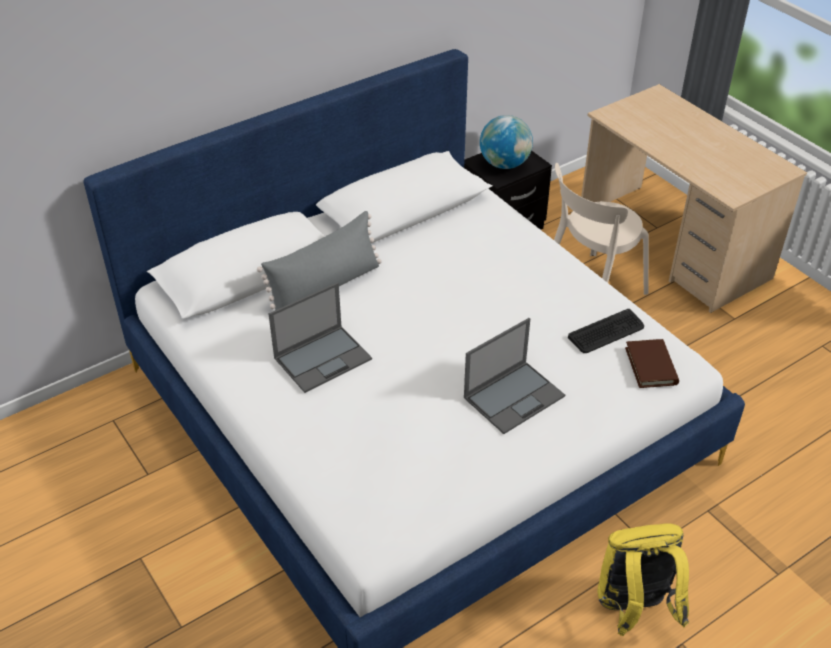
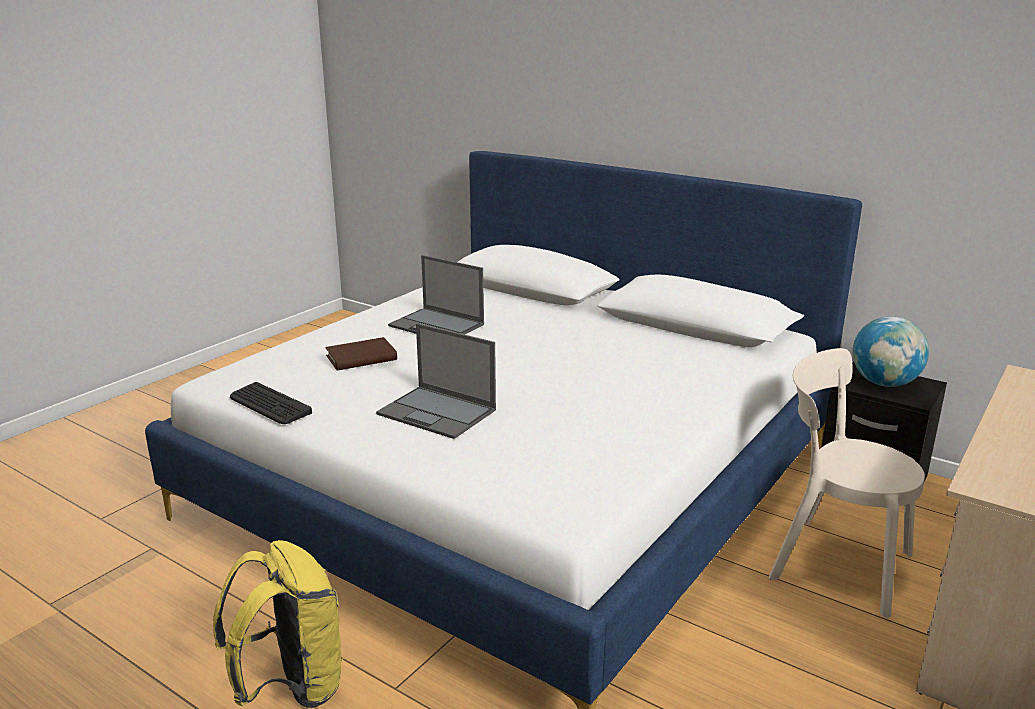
camera: 70 degrees right, 20 degrees down
grey pillow [257,211,382,310] -> none
keyboard [568,309,644,353] -> keyboard moved to [230,382,312,424]
brown book [625,339,679,388] -> brown book moved to [326,337,397,371]

